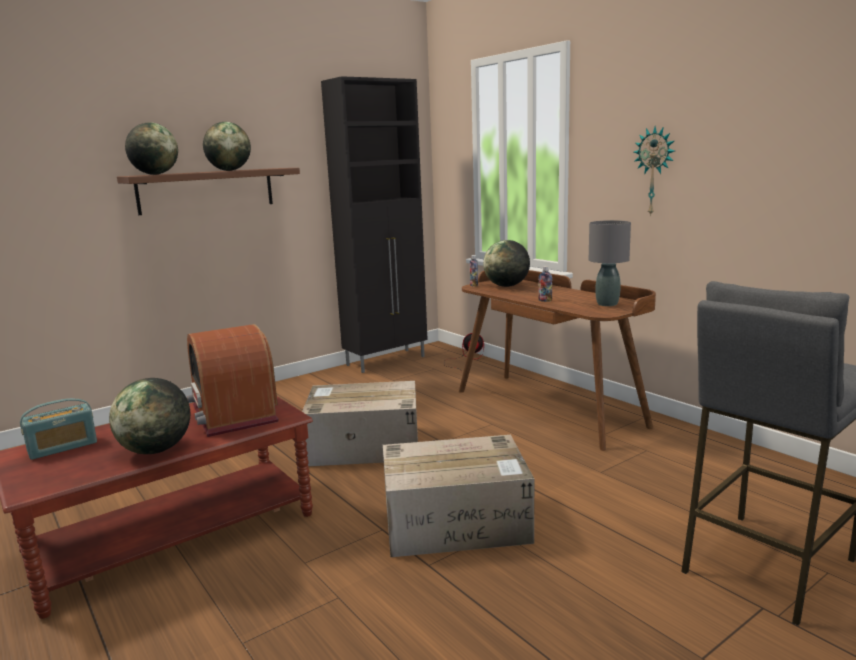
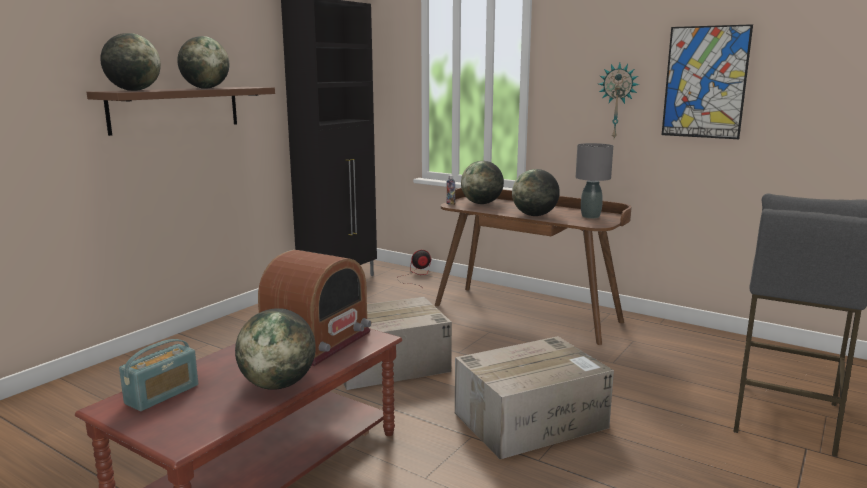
camera: 20 degrees left, 0 degrees up
radio [187,324,279,437] -> radio turned 105 degrees counterclockwise [258,250,371,366]
bottle [538,266,552,302] -> globe [512,169,560,216]
none -> picture [662,24,753,139]

